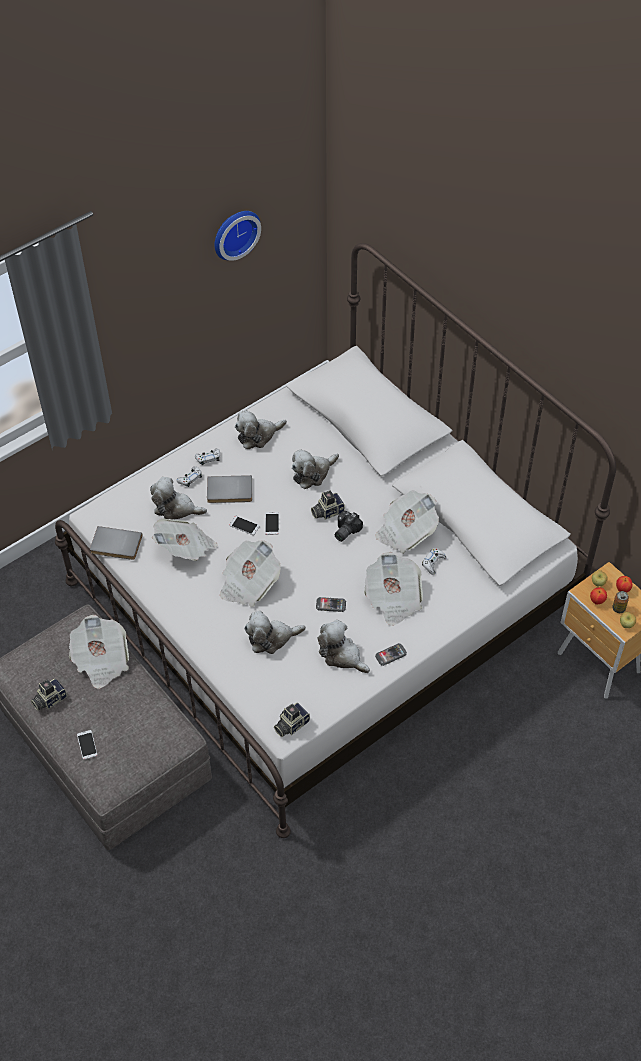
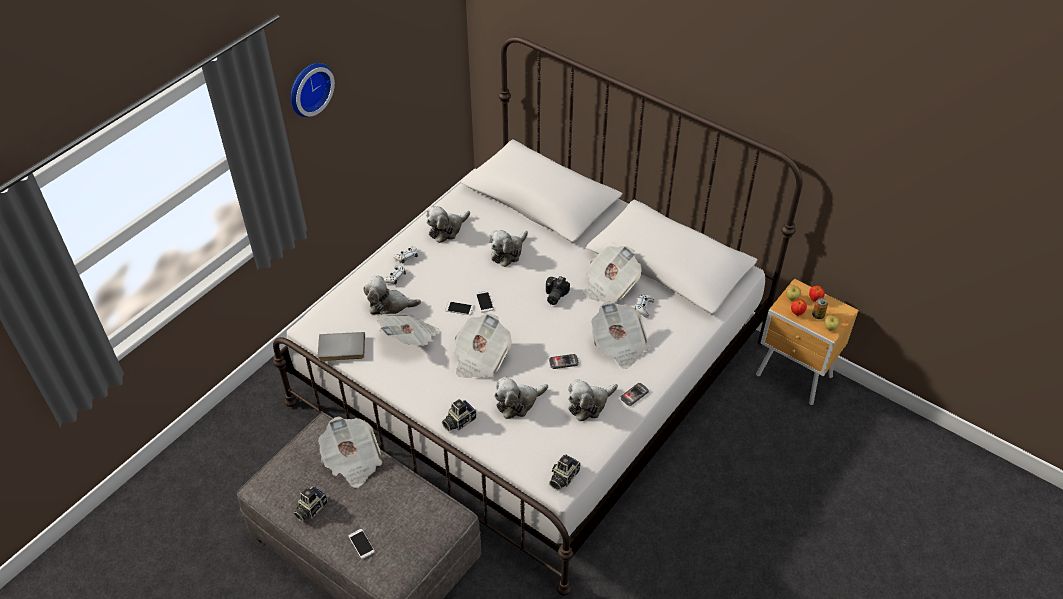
camera: 15 degrees left, 5 degrees down
grey book [207,475,252,503] -> none
wall clock [214,211,261,261] -> wall clock moved to [291,63,335,117]
camera [311,491,345,520] -> camera moved to [442,399,477,432]
plush toy [317,620,370,673] -> plush toy turned 60 degrees counterclockwise [568,379,618,421]

